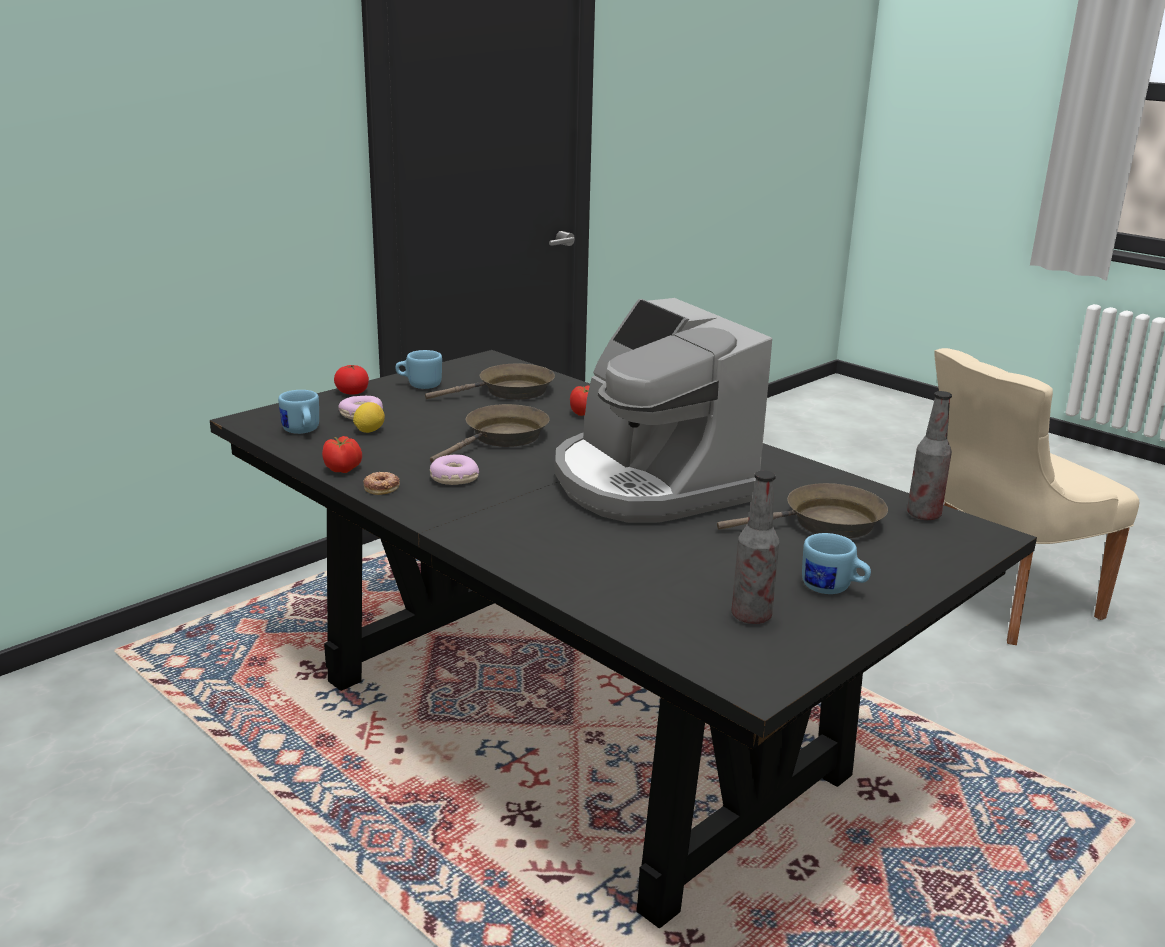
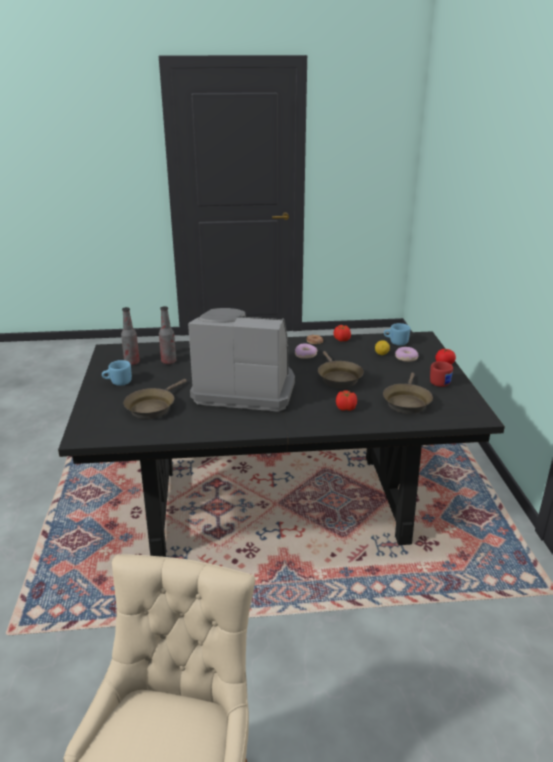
camera: 130 degrees right, 5 degrees up
blue mug [395,350,442,389] -> red mug [430,361,453,387]
bottle [907,391,952,520] -> bottle moved to [159,306,176,364]

